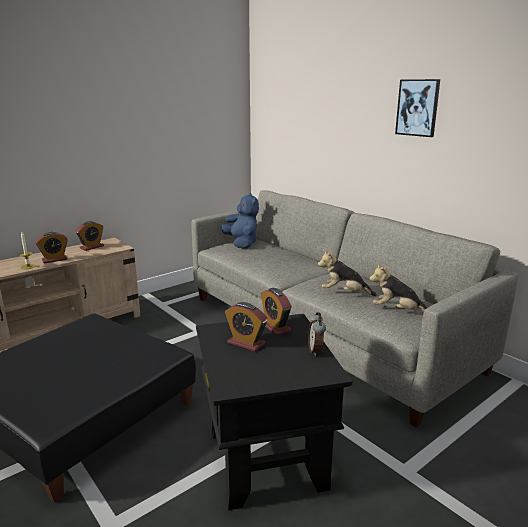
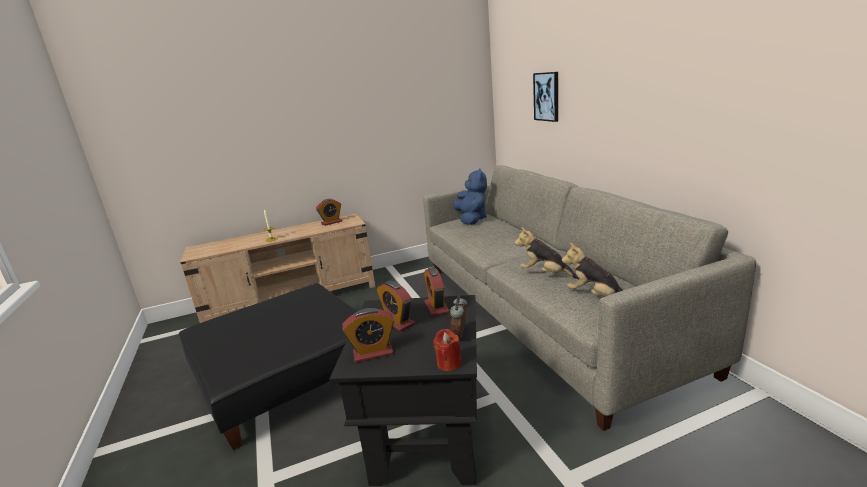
camera: 20 degrees right, 0 degrees up
alarm clock [35,232,68,264] -> alarm clock moved to [342,308,394,363]
picture [395,79,440,137] -> picture moved to [533,72,558,122]
none -> red candle [433,329,462,371]

